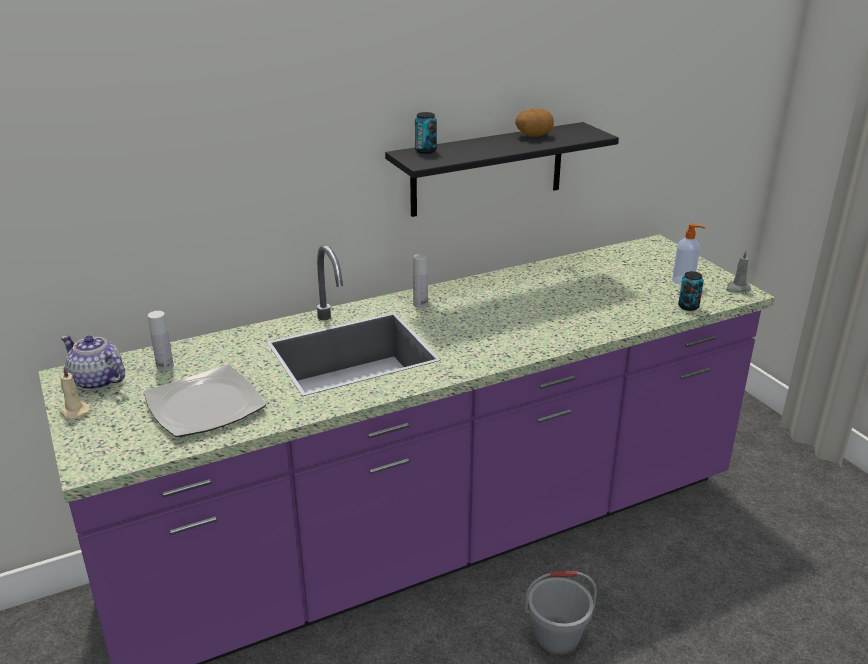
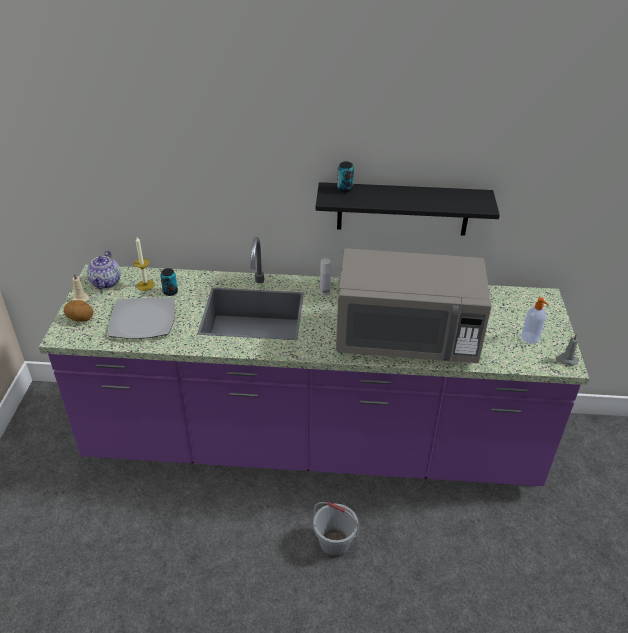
camera: 30 degrees right, 10 degrees up
teapot [61,335,125,390] -> teapot turned 150 degrees counterclockwise [87,251,121,289]
white bottle [148,311,174,371] -> candle [134,237,155,291]
potato [515,108,554,137] -> potato moved to [64,300,93,322]
can [678,271,704,311] -> can moved to [160,268,178,296]
none -> grey microwave [336,248,492,363]

